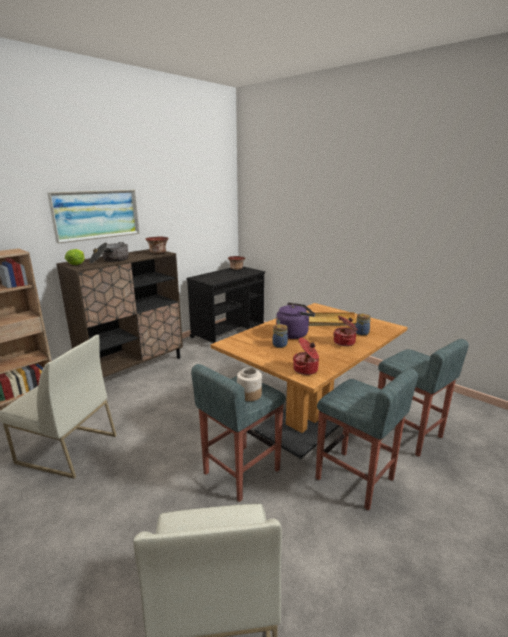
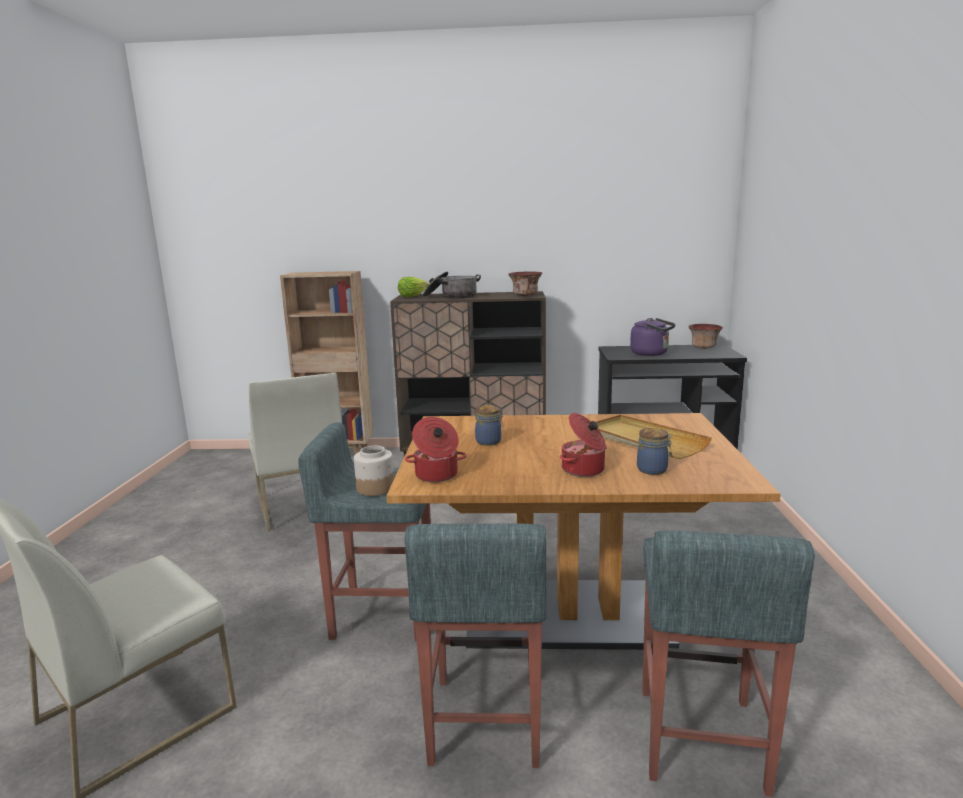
camera: 50 degrees right, 5 degrees down
picture [47,190,139,244] -> none
purple kettle [276,302,315,339] -> purple kettle moved to [630,318,676,356]

